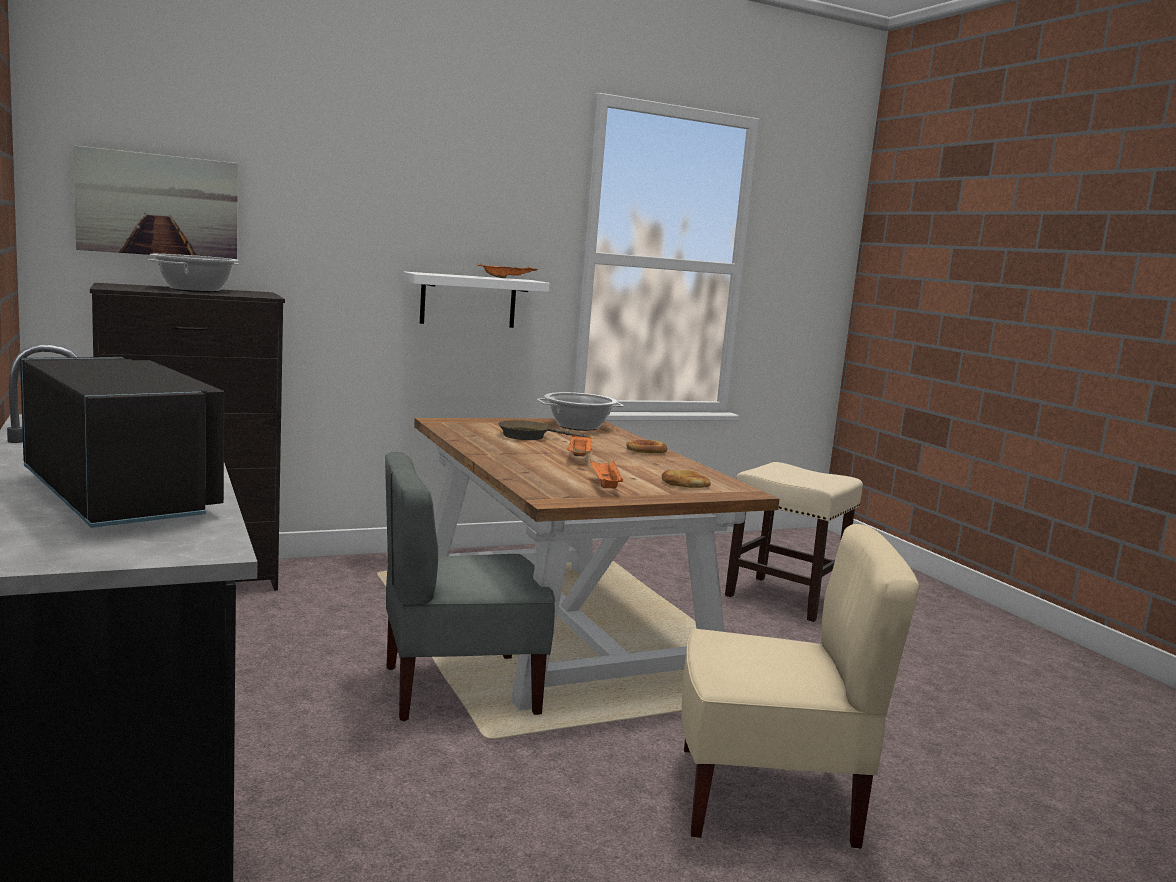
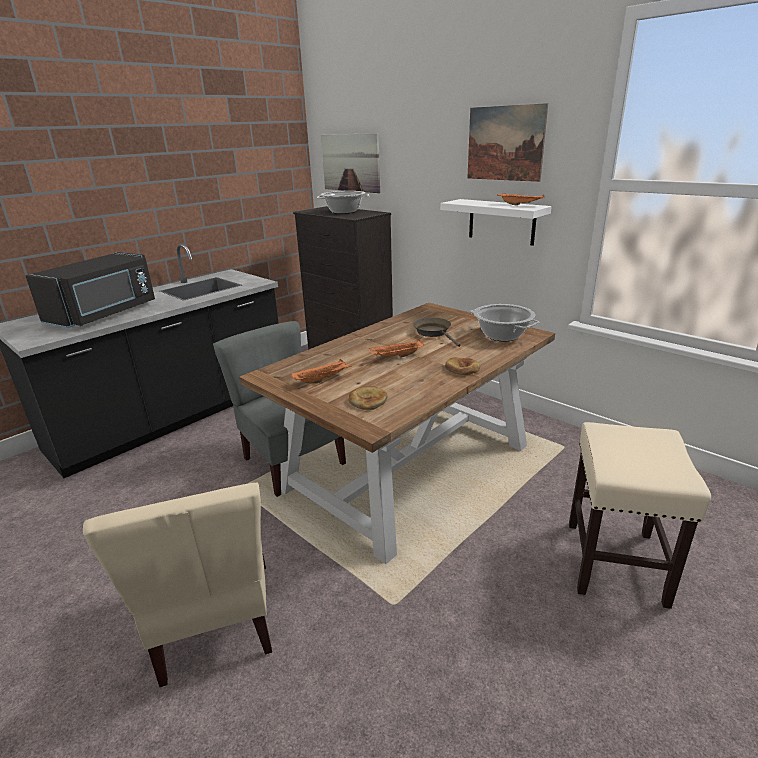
camera: 70 degrees right, 15 degrees up
none -> picture [467,103,548,182]

